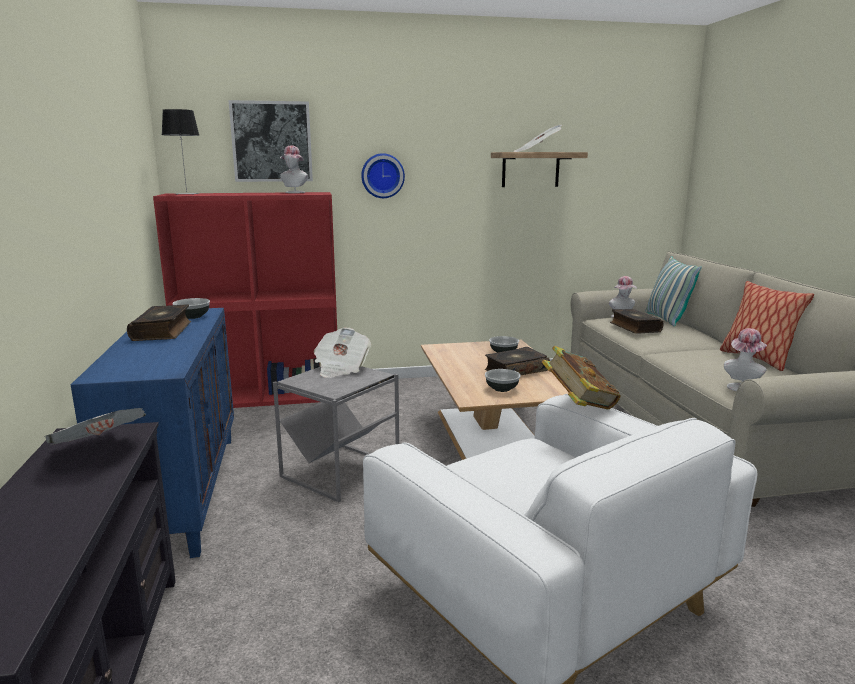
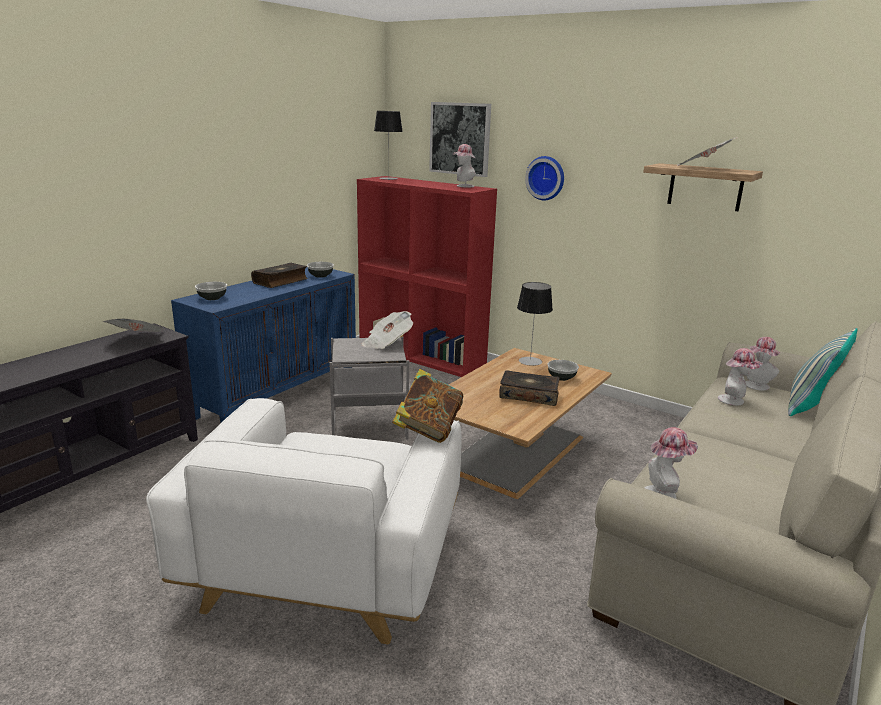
camera: 45 degrees right, 5 degrees up
bowl [485,369,520,392] -> bowl moved to [195,282,227,300]
book [610,309,663,334] -> hat [718,348,763,405]
pillow [720,281,814,371] -> none
none -> table lamp [517,282,553,366]

